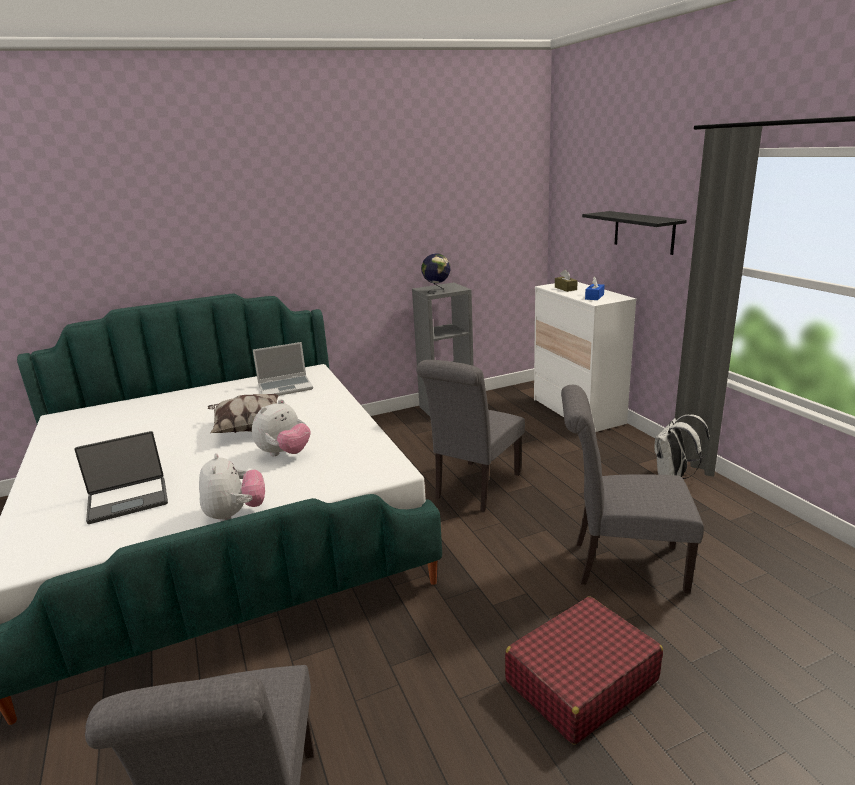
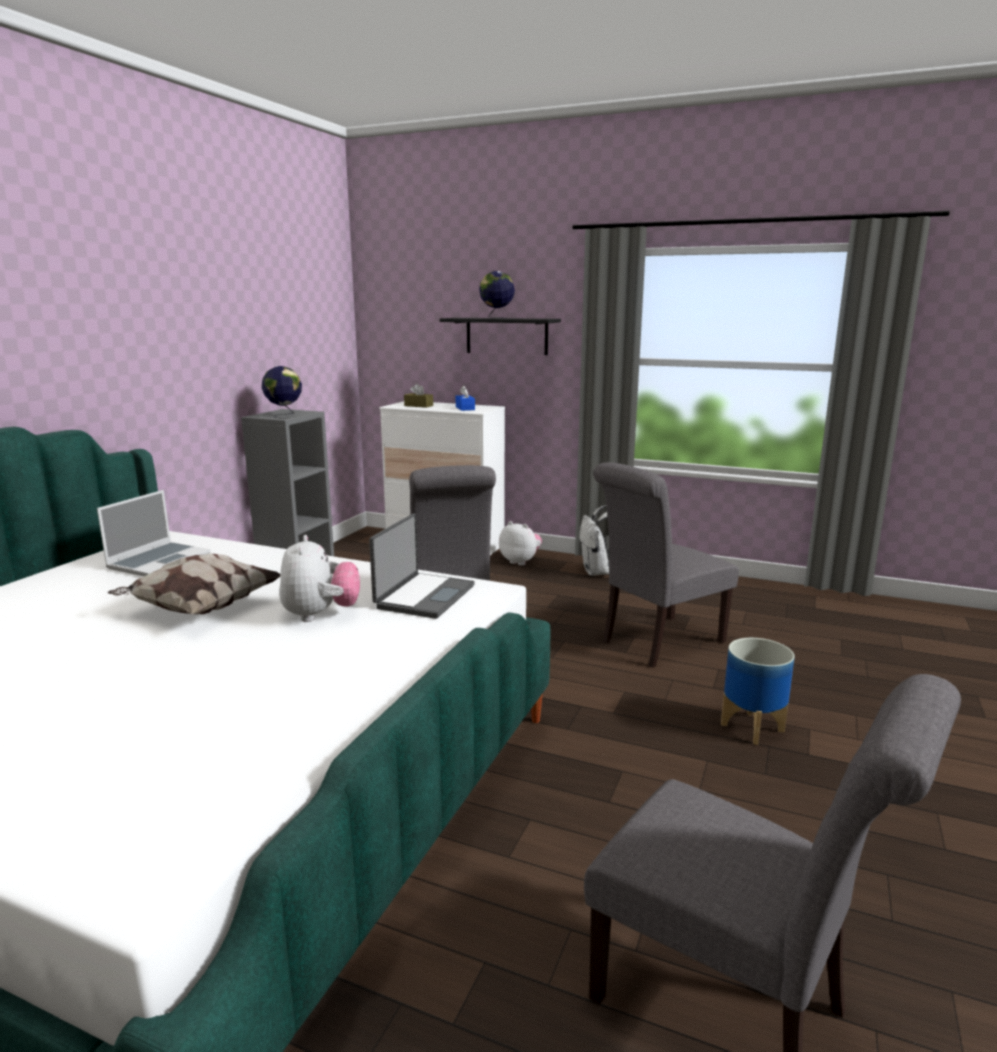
camera: 45 degrees left, 5 degrees down
laptop [75,431,168,524] -> laptop moved to [369,514,475,619]
plush toy [199,453,265,522] -> plush toy moved to [499,521,542,566]
red suitcase [505,596,663,745] -> planter [721,638,795,745]
none -> globe [479,271,515,318]

